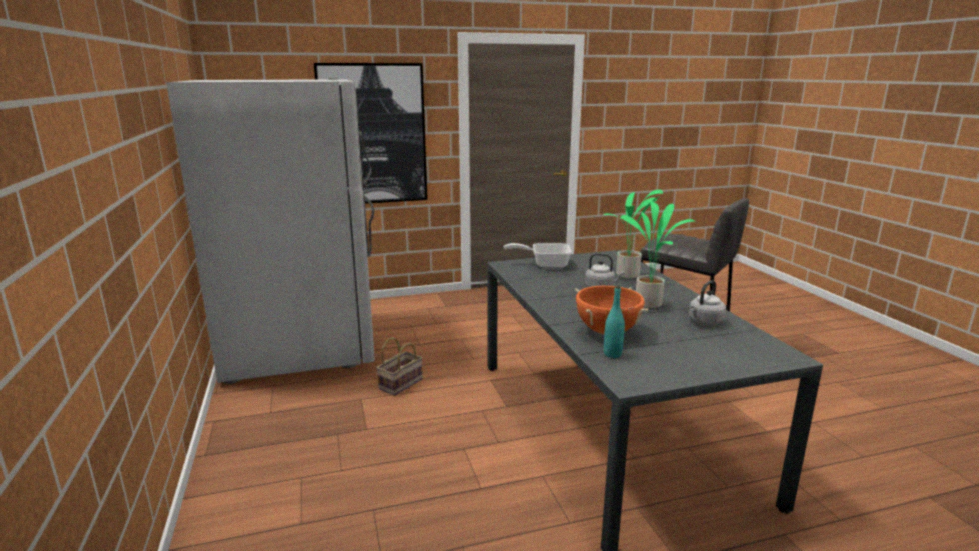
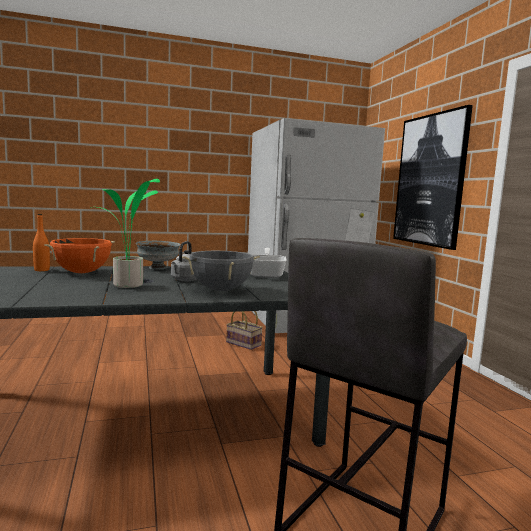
camera: 90 degrees right, 10 degrees down
potted plant [603,190,663,279] -> grey cooking pot [182,251,260,291]
turquoise bottle [604,286,625,358] -> orange bottle [33,214,50,271]
grey kettle [689,280,726,326] -> none
none -> grey bowl [136,241,181,270]

